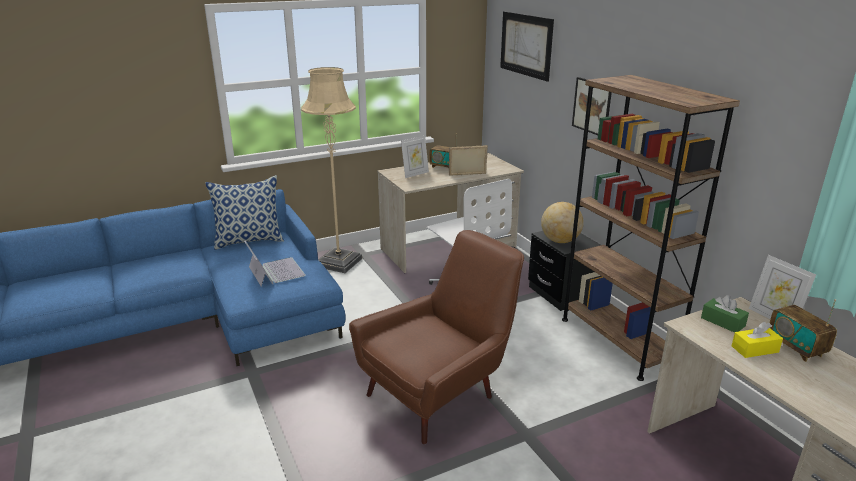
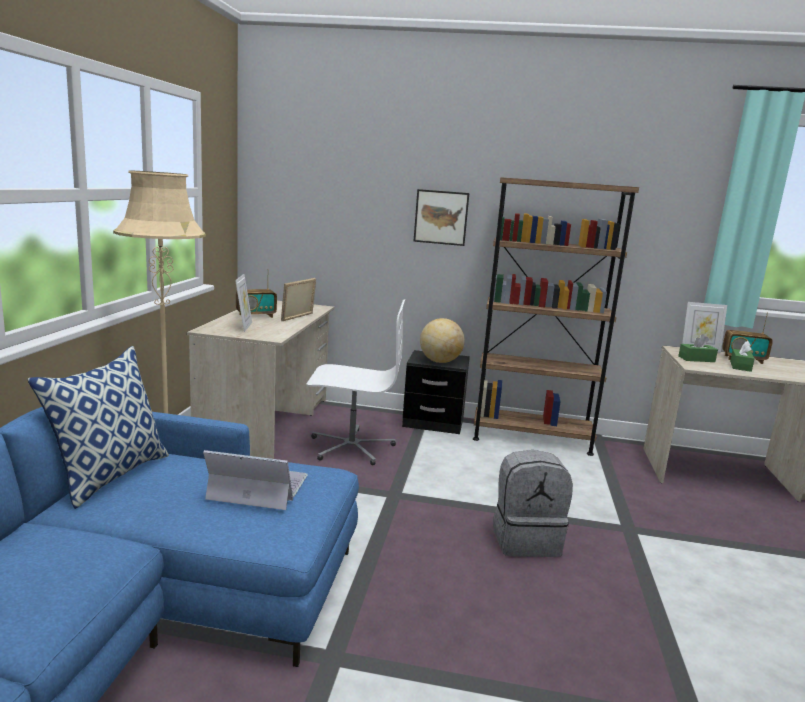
camera: 55 degrees left, 10 degrees down
brown armchair [349,230,524,444] -> grey backpack [493,450,573,557]
picture [500,11,554,82] -> none
yellow tissue box [732,322,783,358] -> green tissue box [730,341,755,372]

